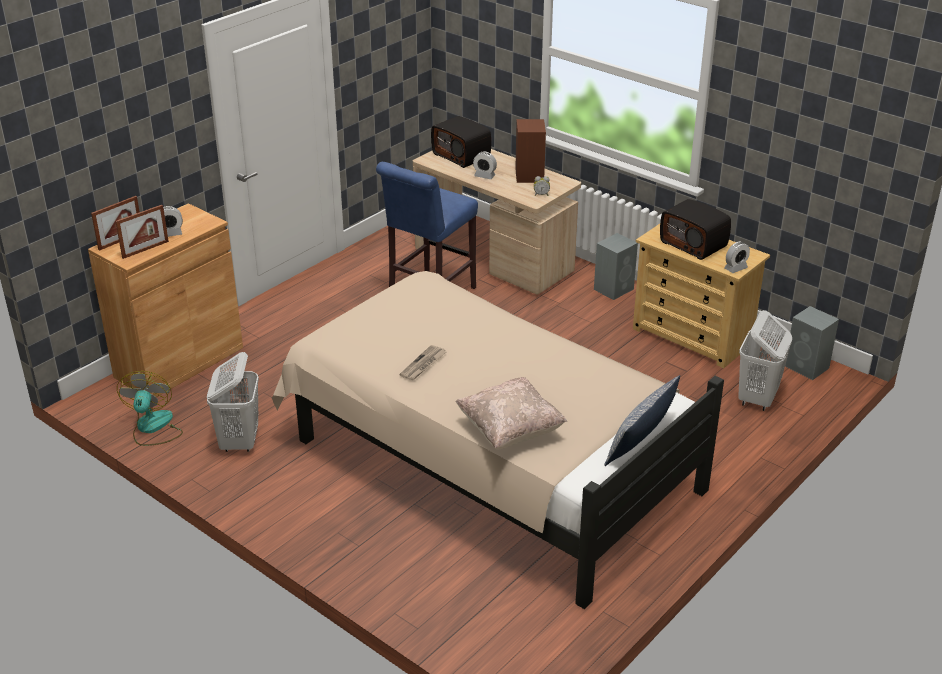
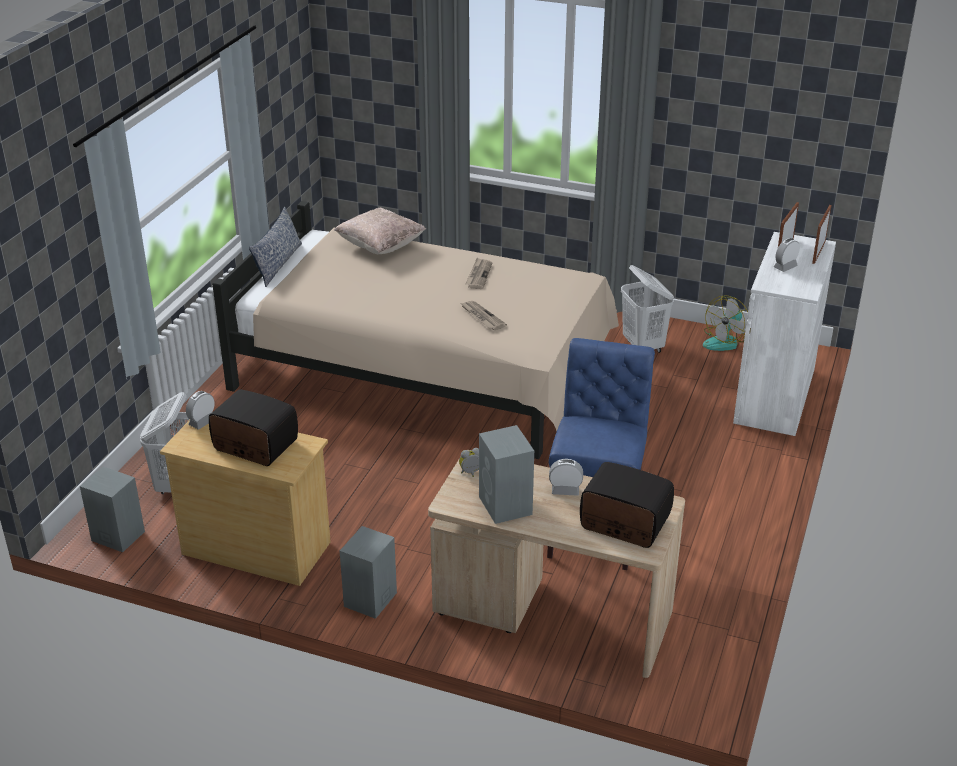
camera: 160 degrees right, 0 degrees up
brown cabinet [88,203,243,397] -> white cabinet [733,232,836,436]
fan [117,371,183,446] -> fan turned 60 degrees clockwise [703,295,748,351]
brown speaker [515,119,546,183] -> grey speaker [479,425,534,524]
none -> newspaper [461,301,507,330]

